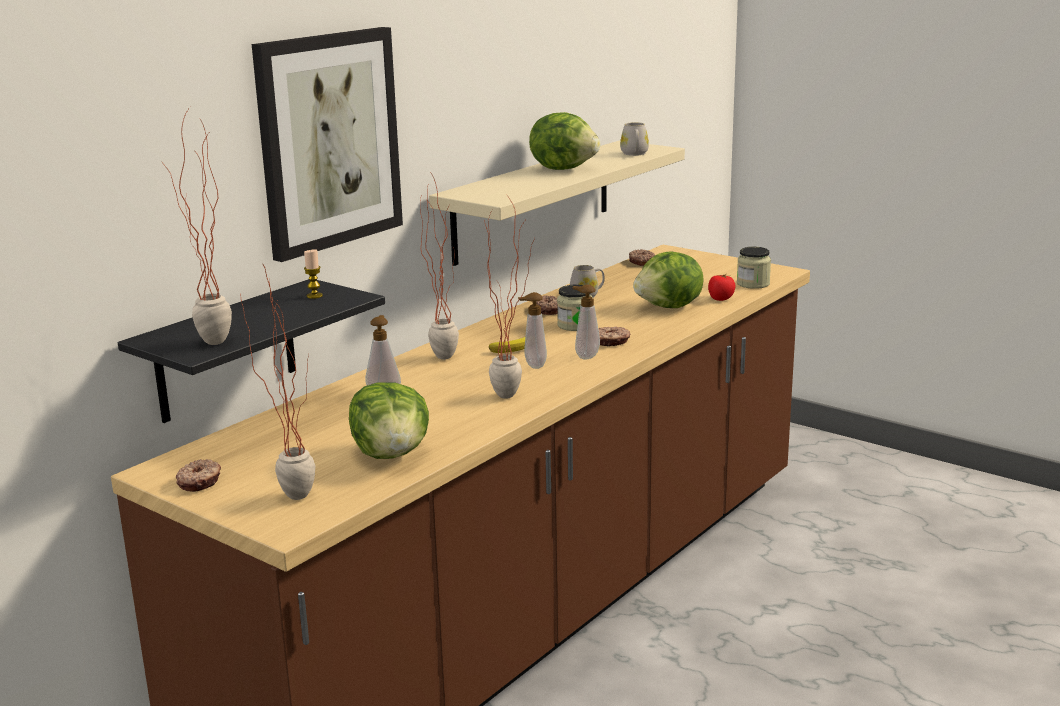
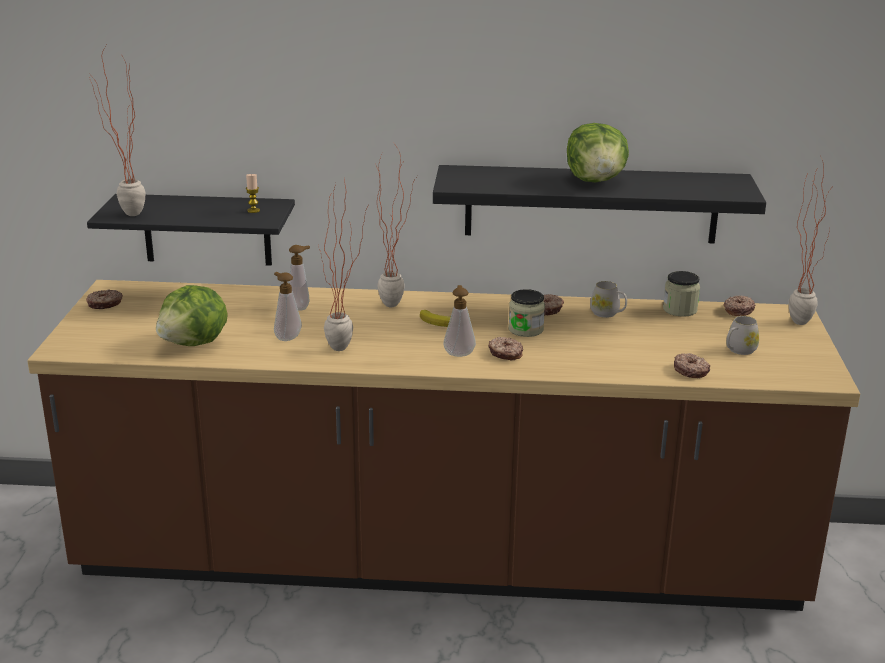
camera: 55 degrees right, 5 degrees up
potted plant [241,263,315,500] -> potted plant moved to [789,159,830,325]
picture [252,27,403,262] -> none
beige shelf [429,141,685,266] -> black shelf [433,165,766,244]
soap dispenser [518,292,547,369] -> soap dispenser moved to [274,272,302,341]
white mug [620,122,649,156] -> white mug moved to [726,316,759,355]
lettuce [633,251,704,308] -> none
tomato [708,274,735,301] -> donut [674,353,710,378]
jar [737,247,771,289] -> jar moved to [663,271,700,317]

